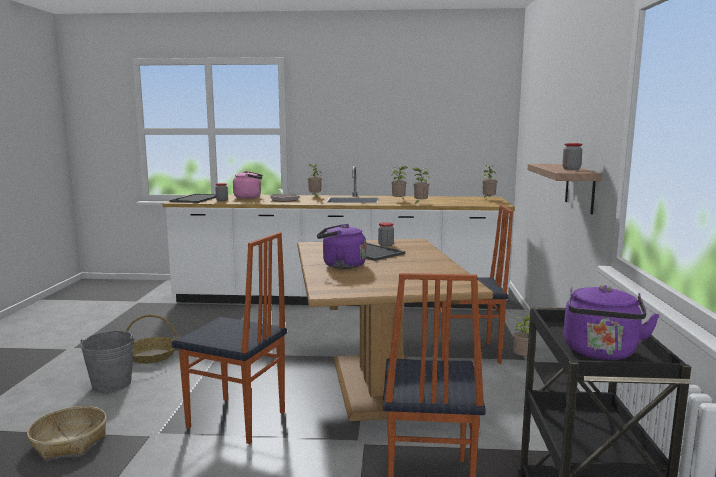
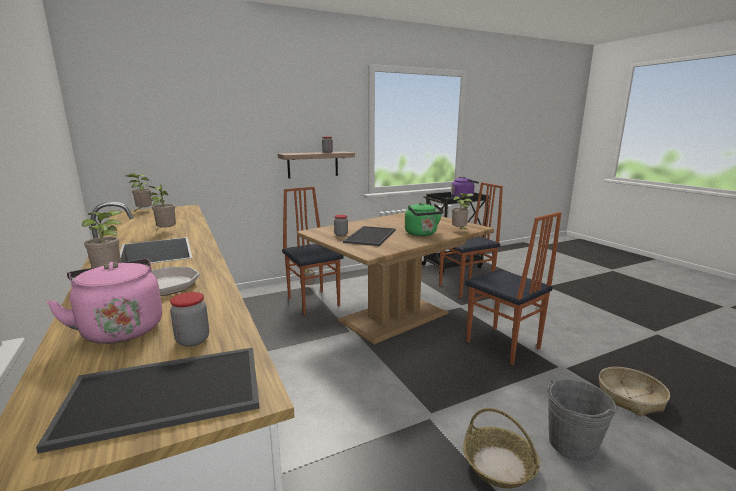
camera: 120 degrees left, 5 degrees up
chair [172,232,287,444] -> chair turned 150 degrees clockwise [465,212,561,365]
purple kettle [317,224,366,269] -> green kettle [405,202,444,236]
potted plant [413,168,429,205] -> potted plant moved to [452,193,474,229]

